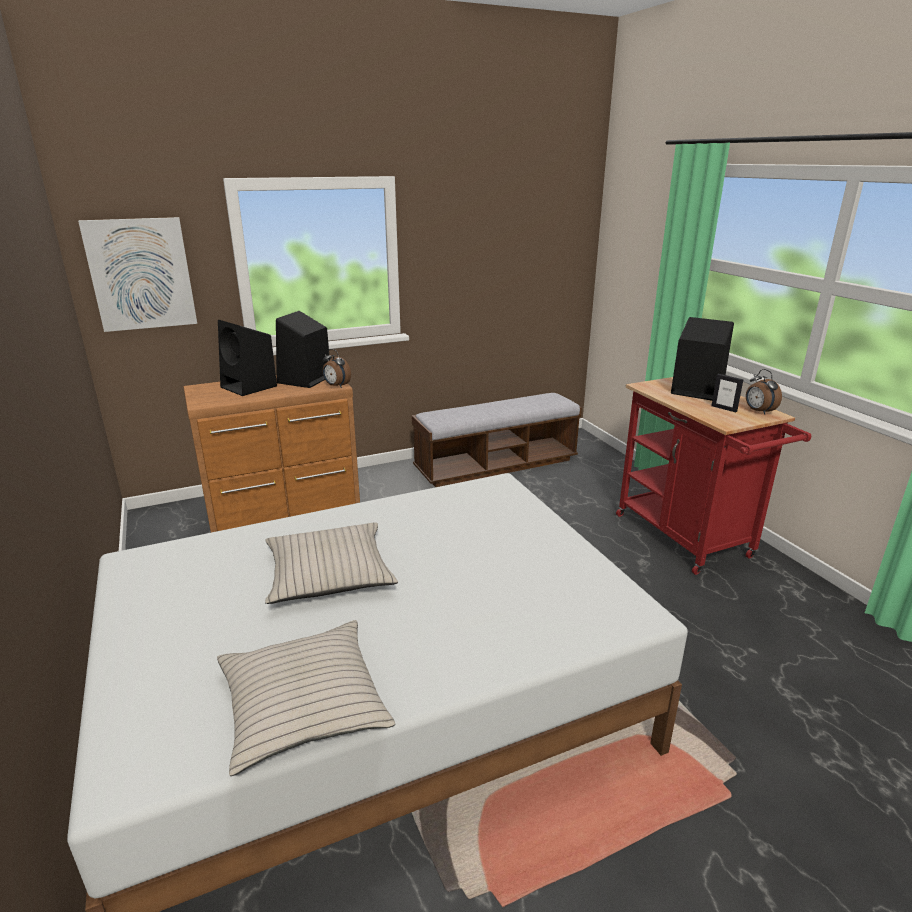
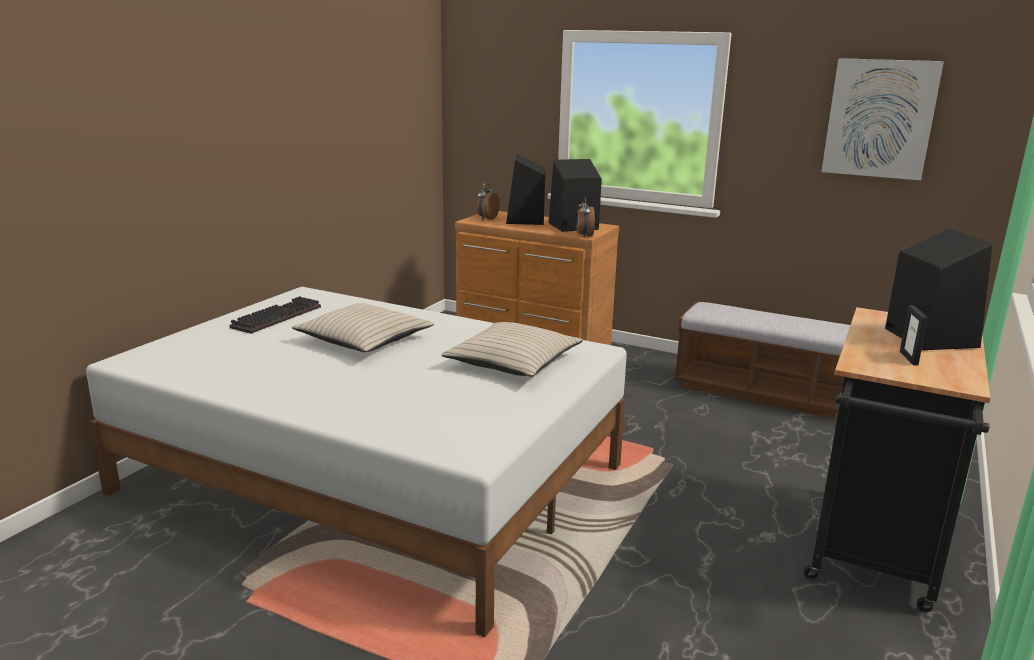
camera: 50 degrees right, 5 degrees down
picture [78,217,197,332] -> picture moved to [821,58,944,180]
beige pillow [217,620,395,776] -> beige pillow moved to [441,322,583,377]
red cart [616,377,811,575] -> black cart [804,307,991,612]
alarm clock [746,369,782,415] -> alarm clock moved to [476,182,500,220]
none -> keyboard [229,296,321,334]

